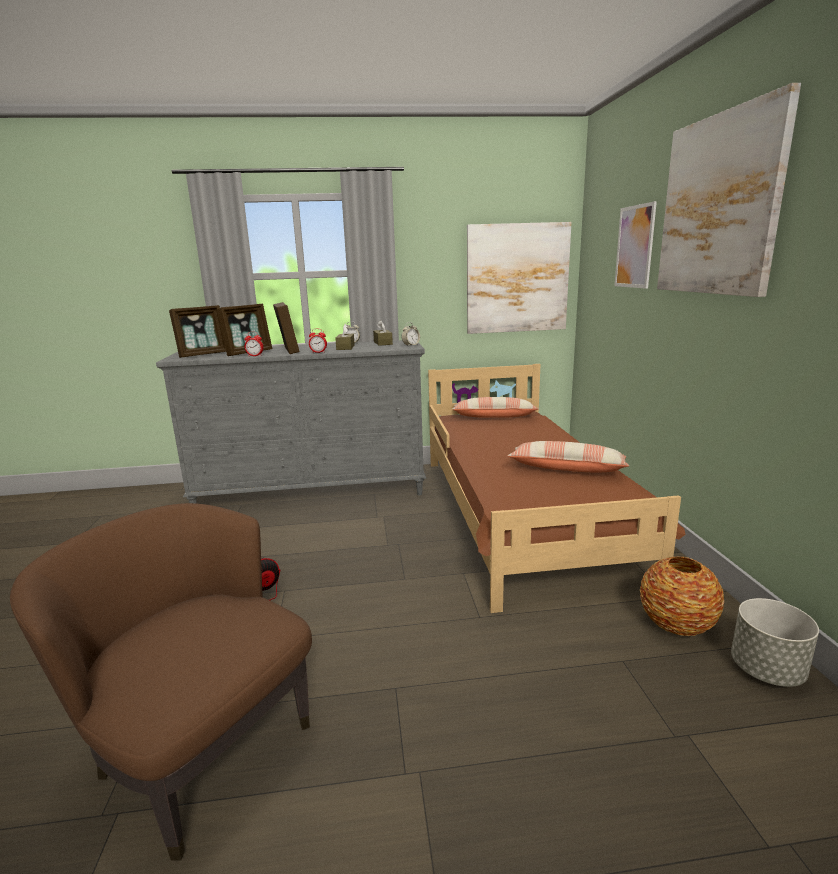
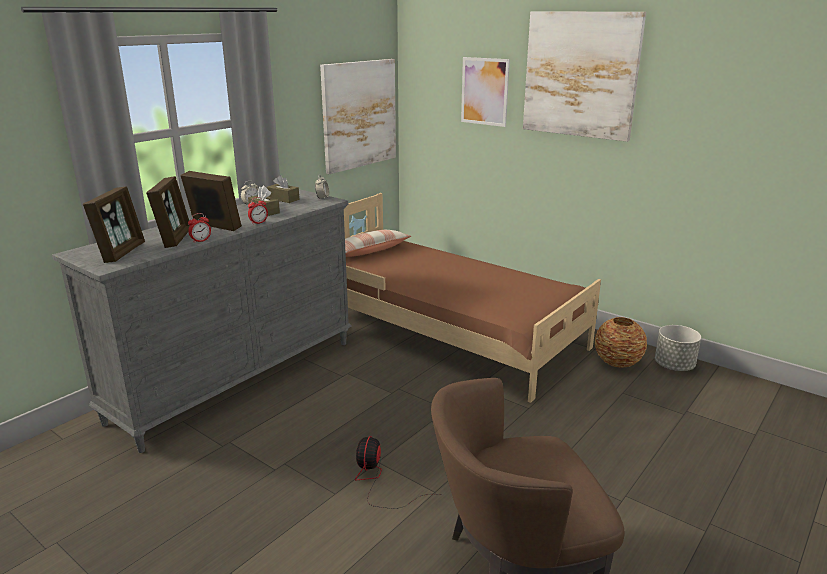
camera: 45 degrees left, 5 degrees up
pillow [508,441,629,472] -> none

